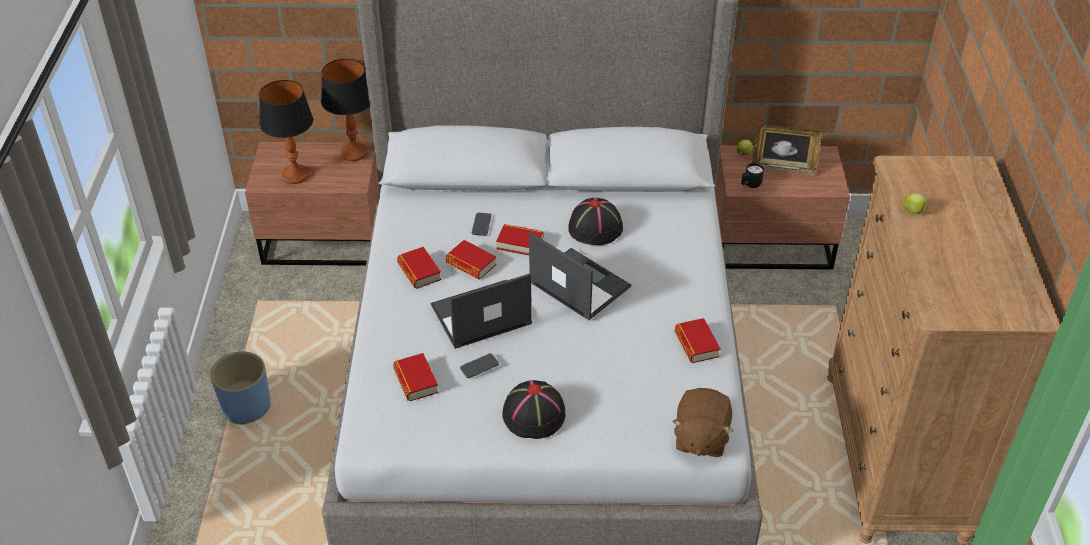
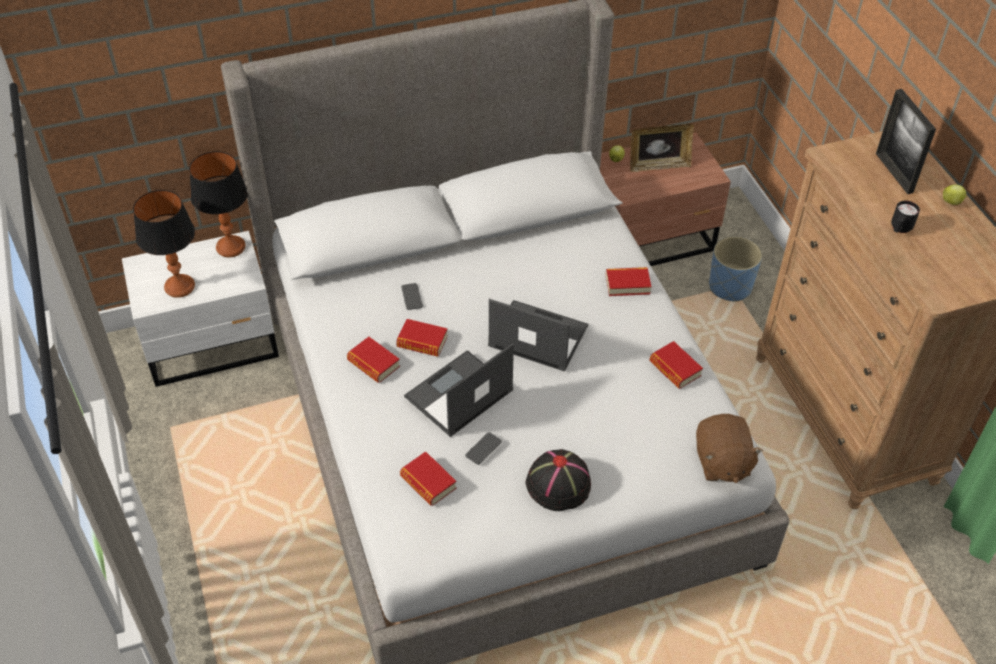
camera: 20 degrees left, 5 degrees up
blue planter [210,351,271,425] -> blue planter moved to [709,236,762,302]
brown nightstand [245,142,379,266] -> white nightstand [122,231,279,387]
book [496,224,544,255] -> book moved to [606,267,651,296]
black hat [568,198,623,245] -> none
black mug [741,163,764,188] -> black mug moved to [891,201,920,233]
apple [904,193,928,214] -> apple moved to [943,185,967,205]
none -> picture frame [876,89,936,194]

